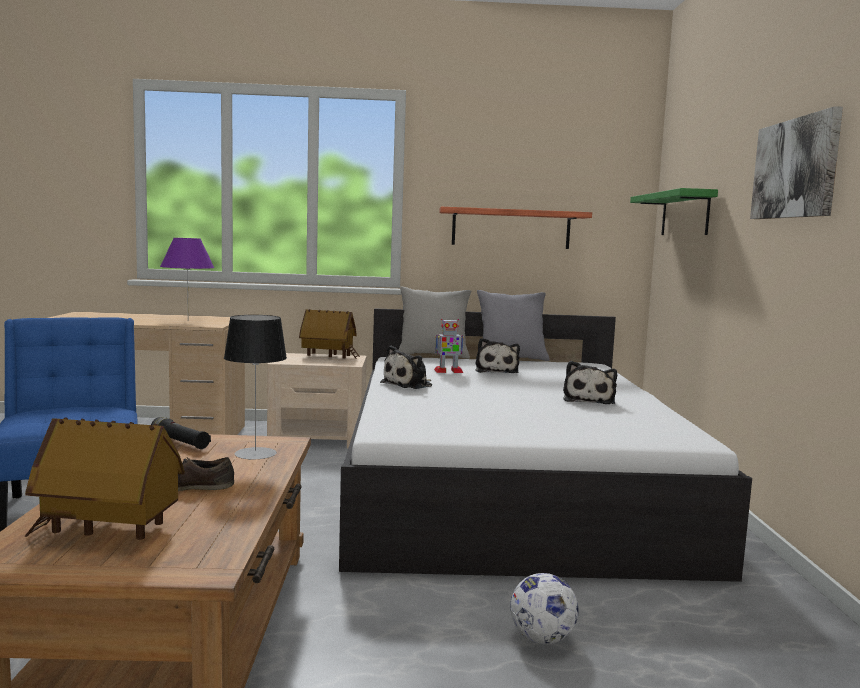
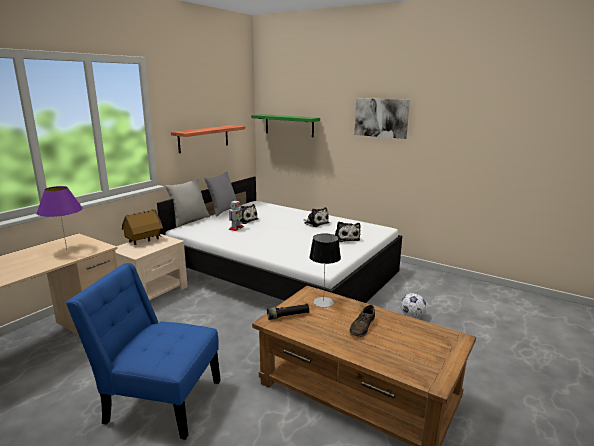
camera: 55 degrees left, 10 degrees up
toy house [24,417,185,540] -> none
plush toy [380,346,432,389] -> plush toy moved to [335,222,361,242]

